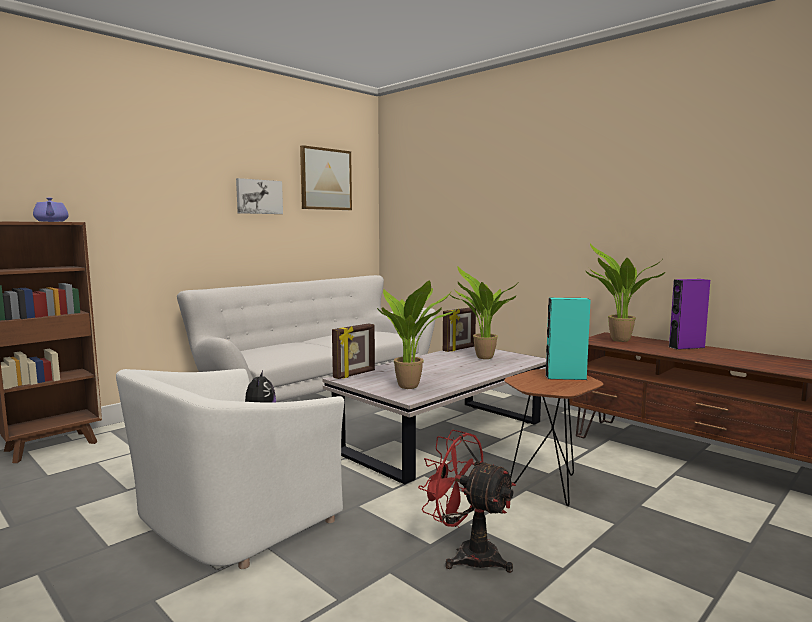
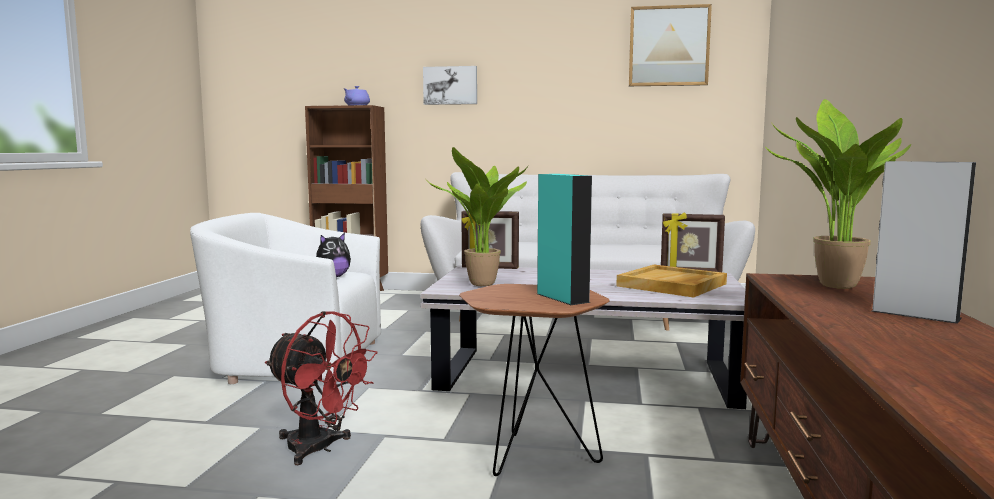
camera: 55 degrees right, 0 degrees up
picture [236,178,283,214] -> picture moved to [423,66,477,105]
red fan [418,430,516,573] -> red fan turned 120 degrees clockwise [265,311,378,465]
potted plant [448,267,518,359] -> beige tray [616,265,727,298]
purple speaker [669,279,710,350] -> grey speaker [871,161,976,324]

